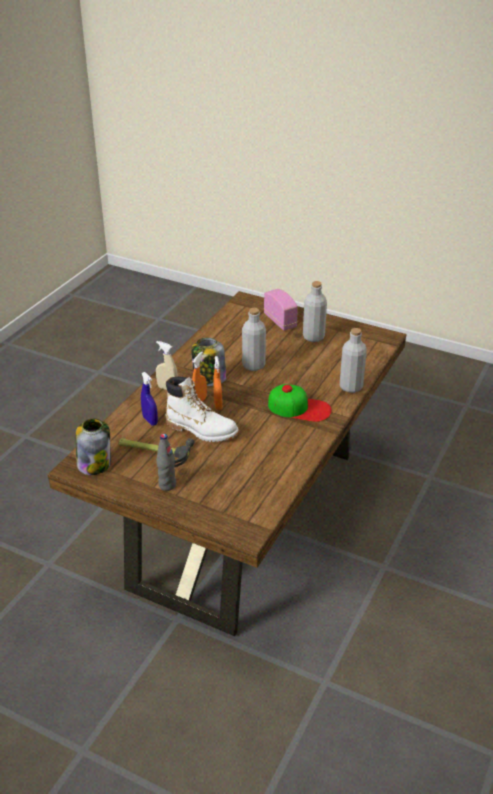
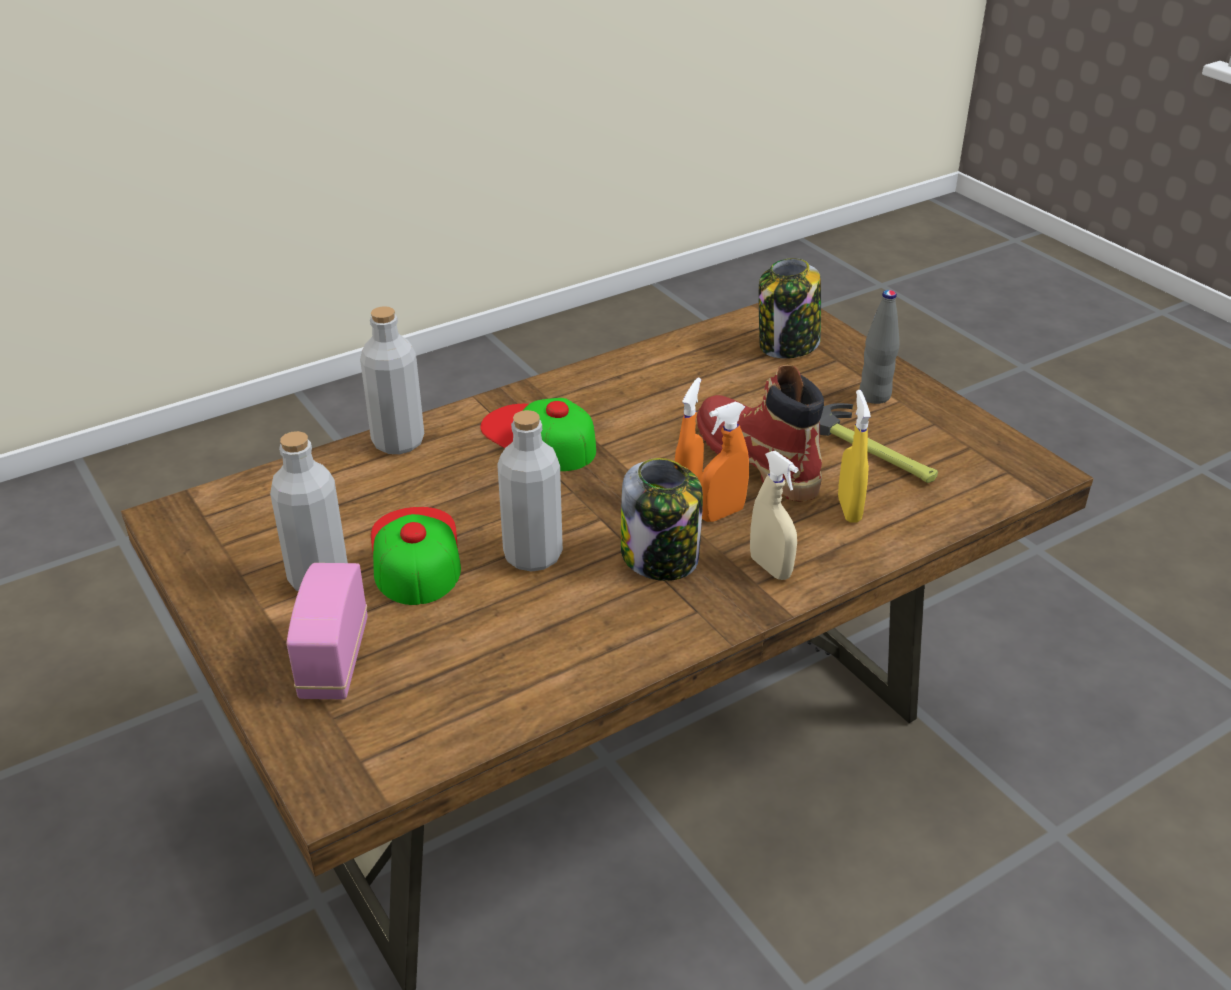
camera: 150 degrees left, 0 degrees up
jar [76,418,111,475] -> jar moved to [759,258,821,359]
blue spray bottle [141,372,158,426] -> yellow spray bottle [838,390,871,523]
white boot [165,376,239,442] -> red boot [697,365,824,501]
none -> cap [371,507,461,605]

